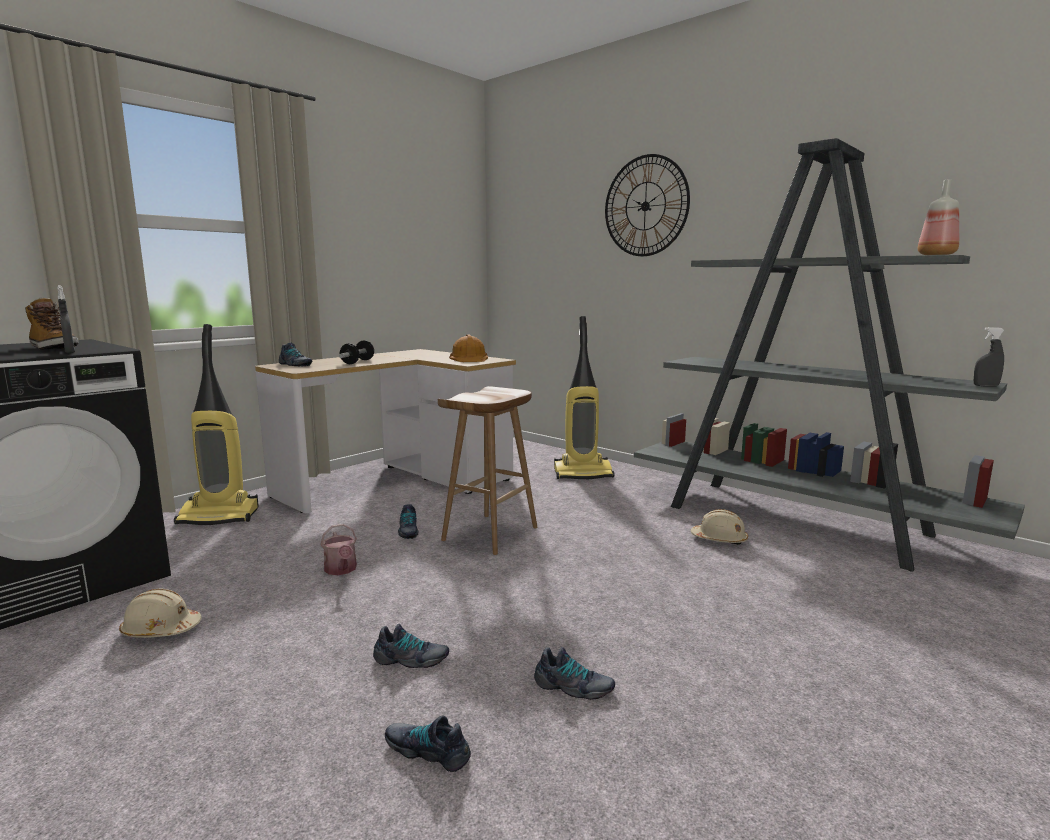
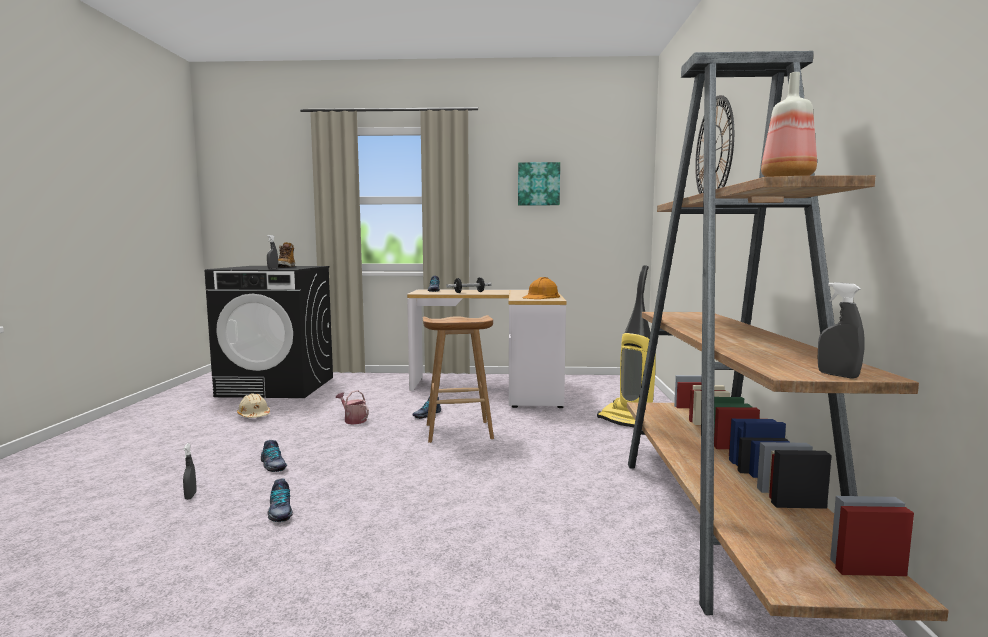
camera: 50 degrees right, 5 degrees down
vacuum cleaner [174,324,259,525] -> none
watering can [320,524,357,575] -> watering can turned 105 degrees clockwise [336,390,369,424]
shoe [385,715,471,772] -> grey spray bottle [183,443,197,500]
grey bookcase [634,138,1025,571] -> brown bookcase [627,51,949,621]
beige hard hat [691,509,748,545] -> none
none -> picture [518,162,560,205]

